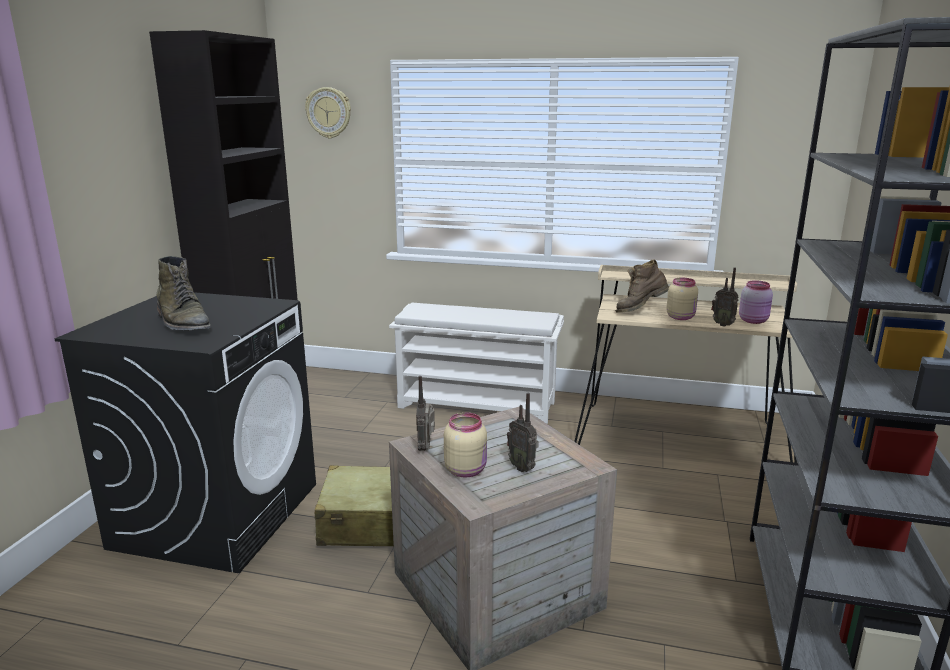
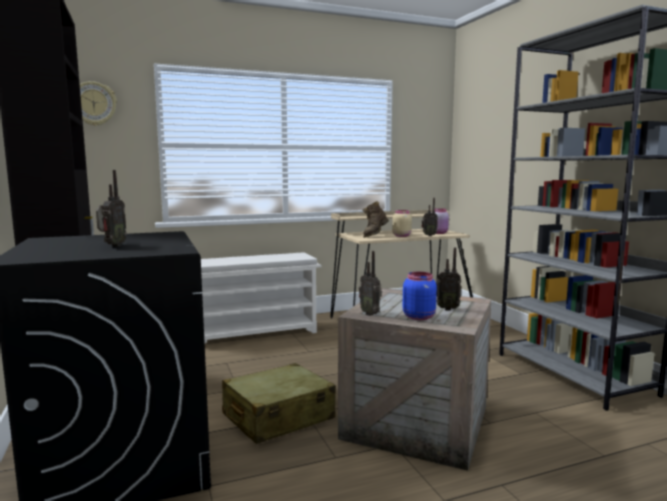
camera: 35 degrees left, 10 degrees down
green boot [157,256,211,330] -> radio [96,170,127,247]
beige jar [444,412,487,477] -> blue jar [402,272,437,320]

